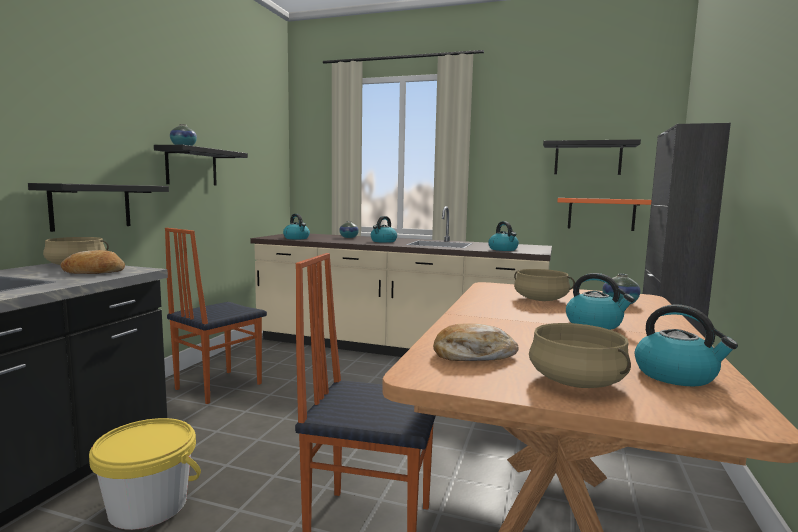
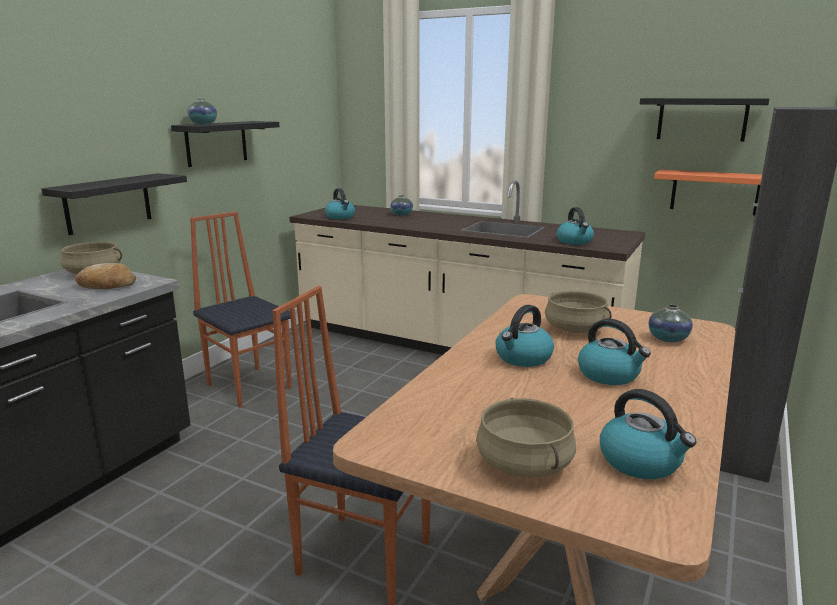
camera: 10 degrees right, 10 degrees up
yellow bucket [89,418,201,530] -> none
chair [165,228,267,404] -> chair turned 90 degrees clockwise [190,212,292,407]
kettle [371,216,397,243] -> kettle moved to [495,305,554,367]
bread [433,323,519,361] -> none

